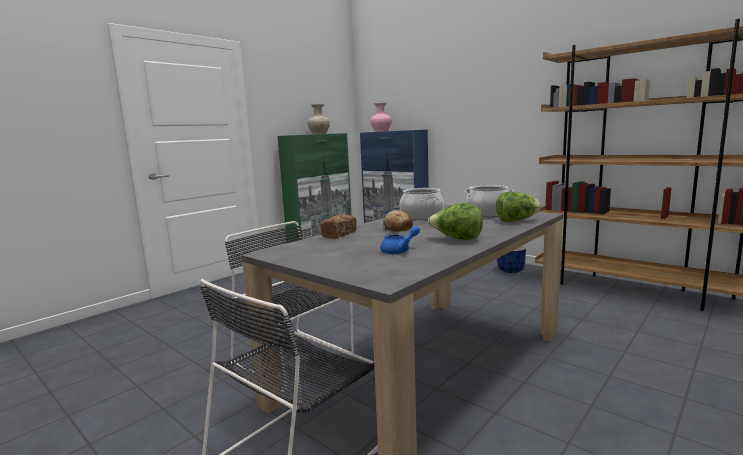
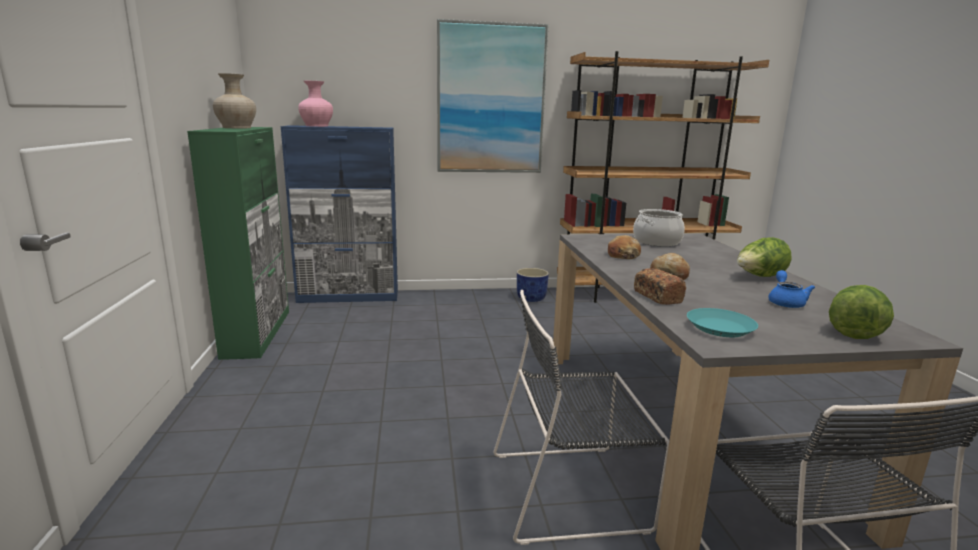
camera: 50 degrees left, 5 degrees up
cooking pot [399,188,444,220] -> bread [608,235,641,259]
lettuce [496,192,541,222] -> lettuce moved to [829,285,894,339]
none -> picture [437,19,549,173]
none -> turquoise plate [687,308,758,337]

